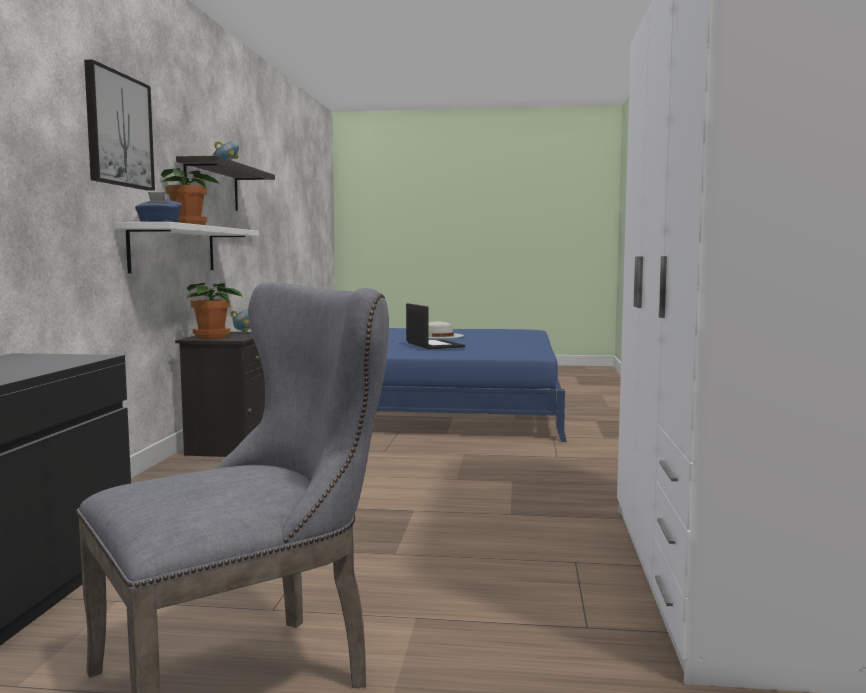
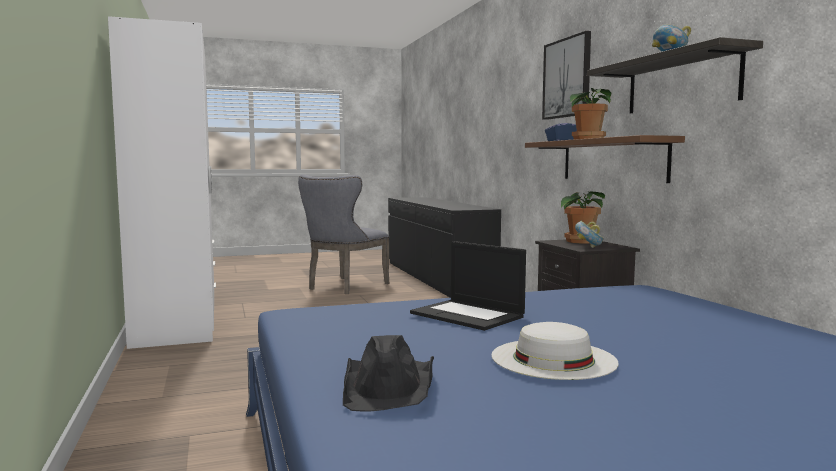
camera: 155 degrees right, 0 degrees up
white shelf [116,222,259,273] -> brown shelf [525,135,685,183]
none -> black hat [343,335,434,411]

